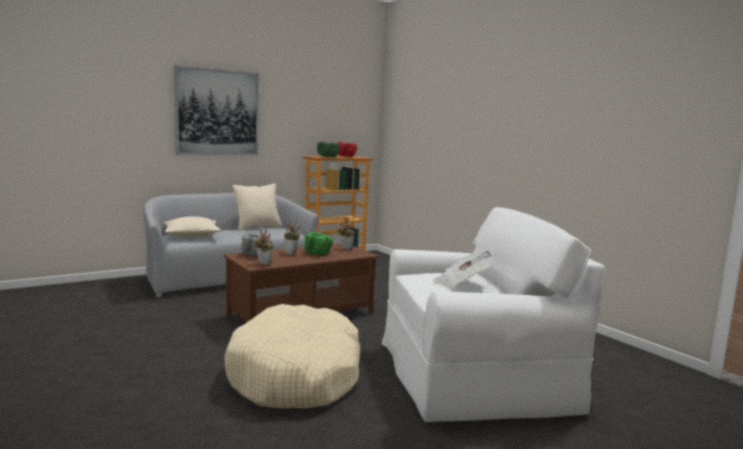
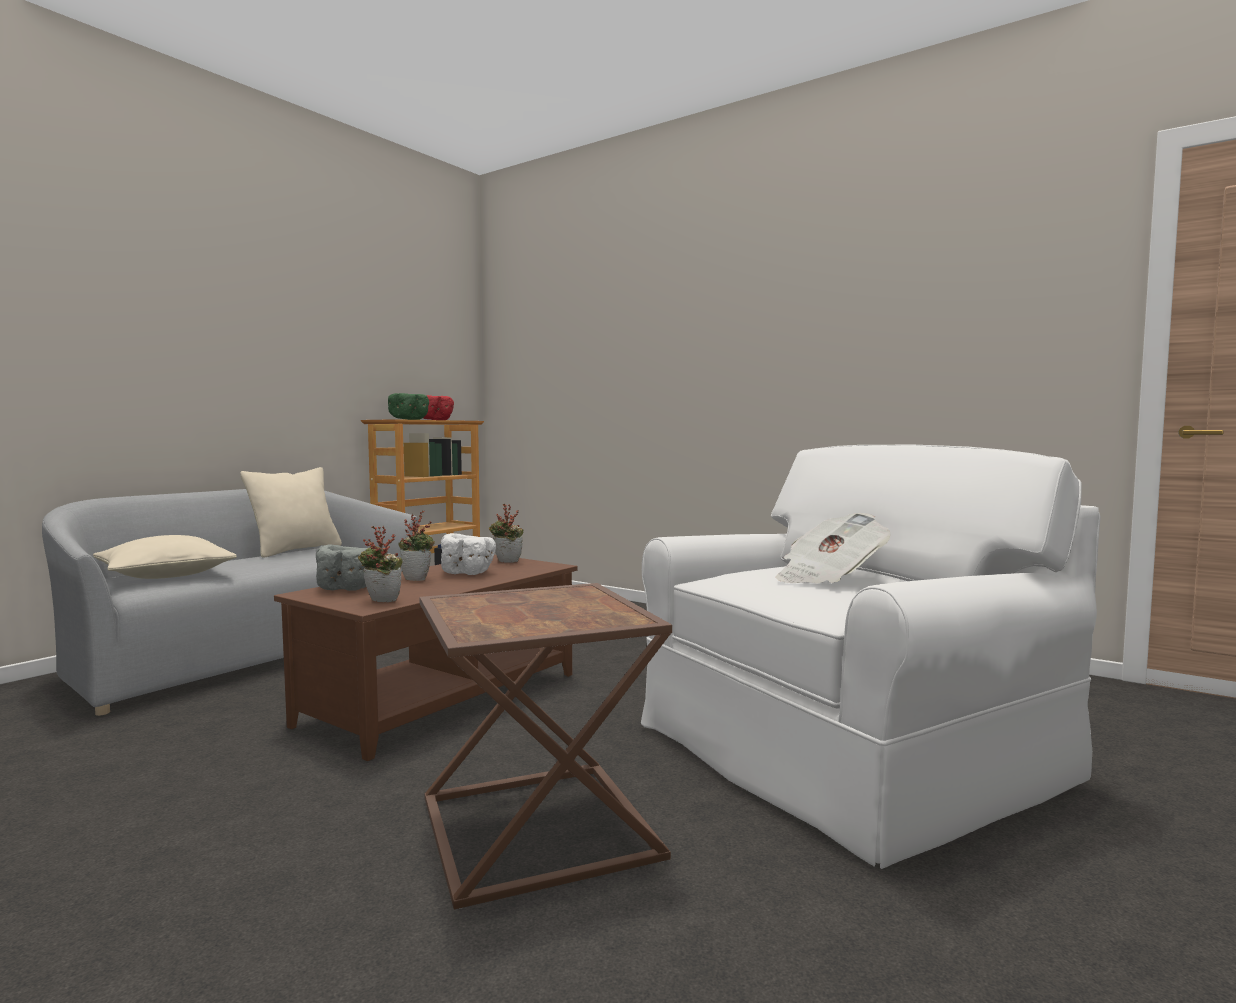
camera: 20 degrees left, 5 degrees down
picture [174,66,259,155] -> none
beige dog bed [224,304,360,408] -> brown side table [419,583,672,909]
green bowl [304,232,333,255] -> white bowl [441,533,496,575]

